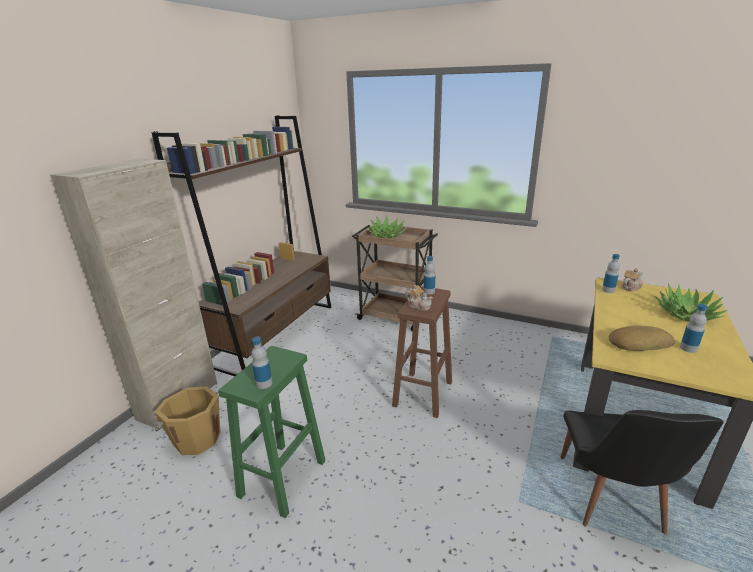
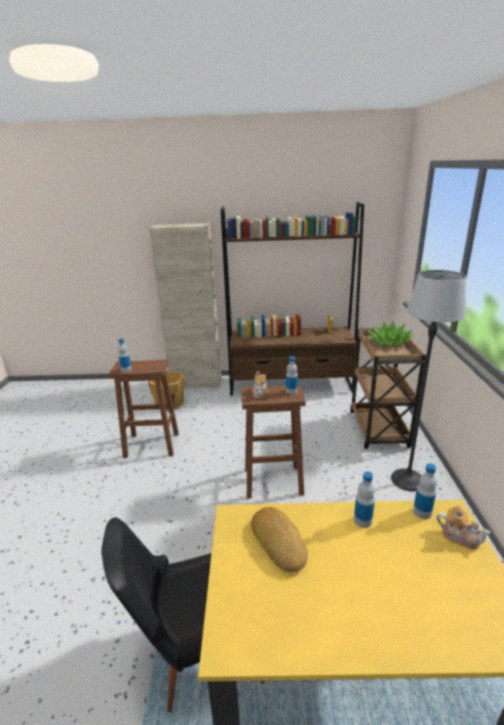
camera: 65 degrees right, 0 degrees up
green stool [218,346,326,518] -> brown stool [109,359,179,458]
potted plant [655,284,728,322] -> none
bottle [680,304,708,353] -> bottle moved to [354,471,375,528]
none -> floor lamp [391,270,466,492]

